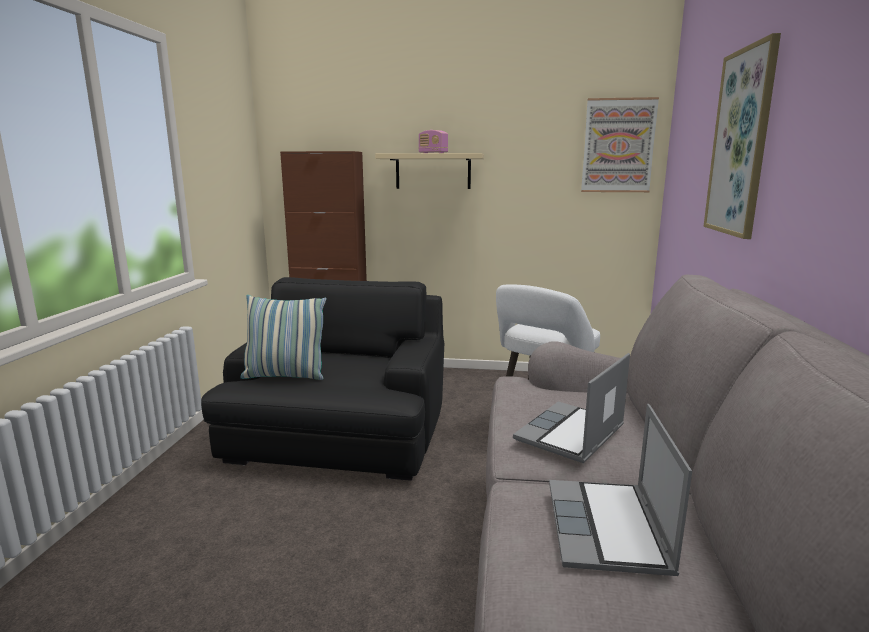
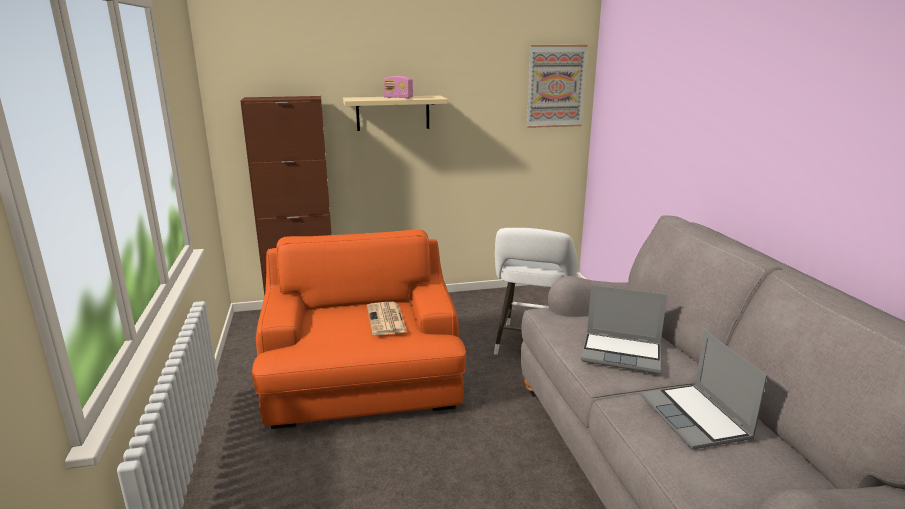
camera: 20 degrees left, 5 degrees up
black armchair [201,277,444,481] -> orange armchair [252,229,466,429]
pillow [240,295,326,380] -> none
laptop [513,353,630,463] -> laptop turned 90 degrees counterclockwise [581,285,667,374]
picture [703,33,781,239] -> none
none -> newspaper [367,302,407,335]

